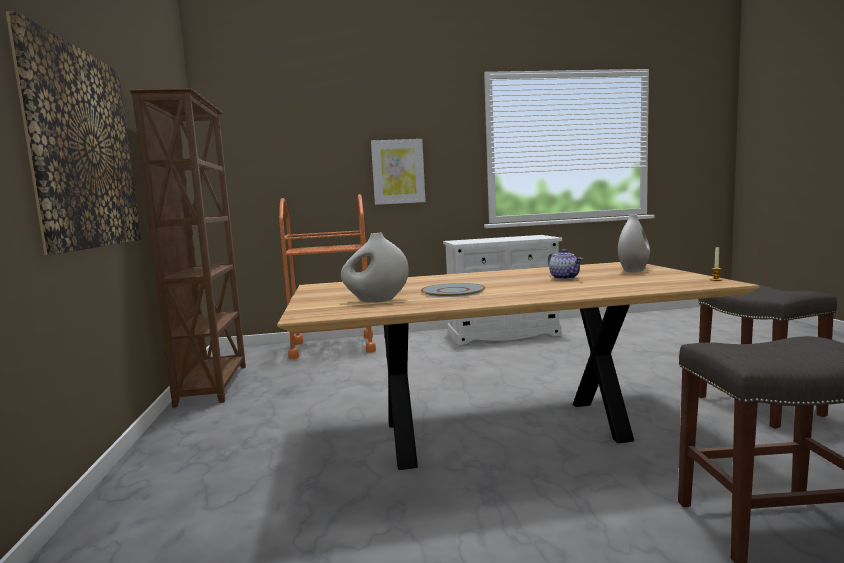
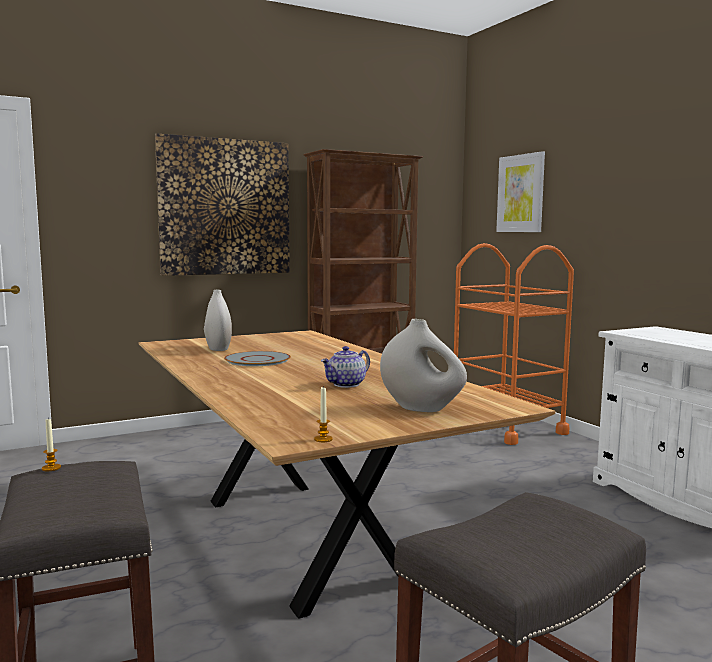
camera: 70 degrees right, 0 degrees up
picture [371,139,426,205] -> picture moved to [496,151,545,232]
none -> candle [42,419,61,471]

